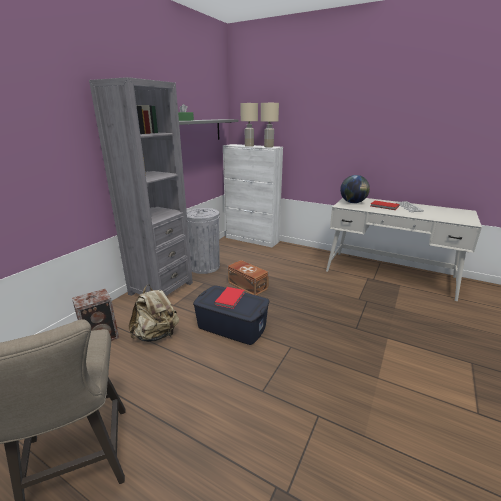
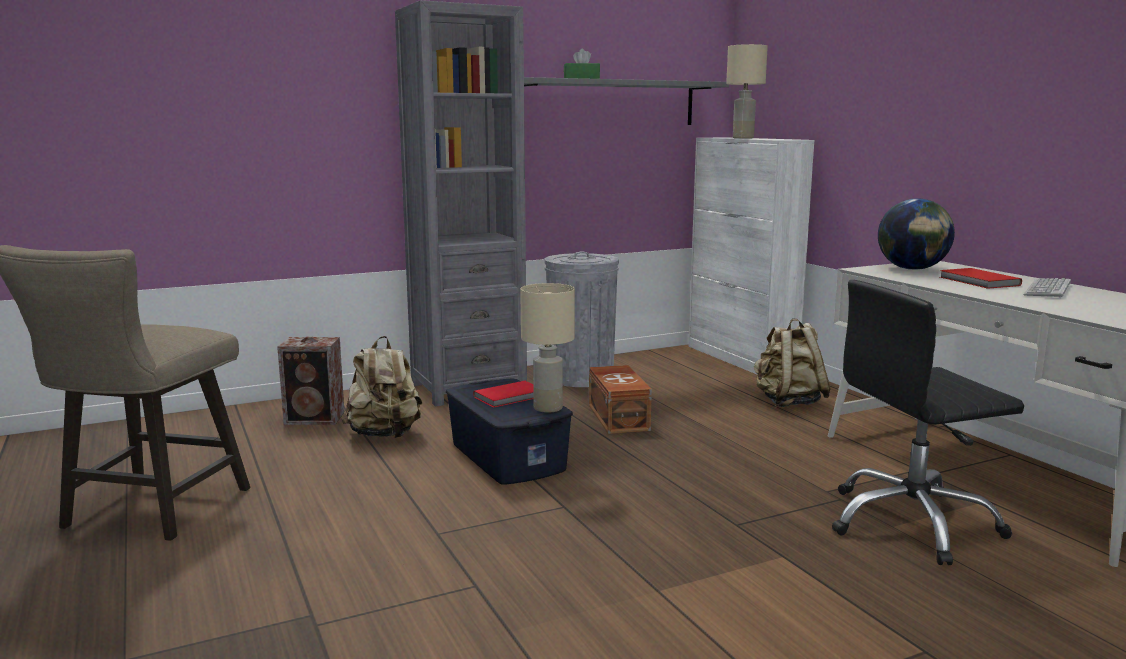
camera: 35 degrees right, 10 degrees down
beige table lamp [261,103,279,147] -> beige table lamp moved to [520,283,575,413]
none -> beige backpack [754,319,831,407]
none -> black office chair [832,280,1024,565]

